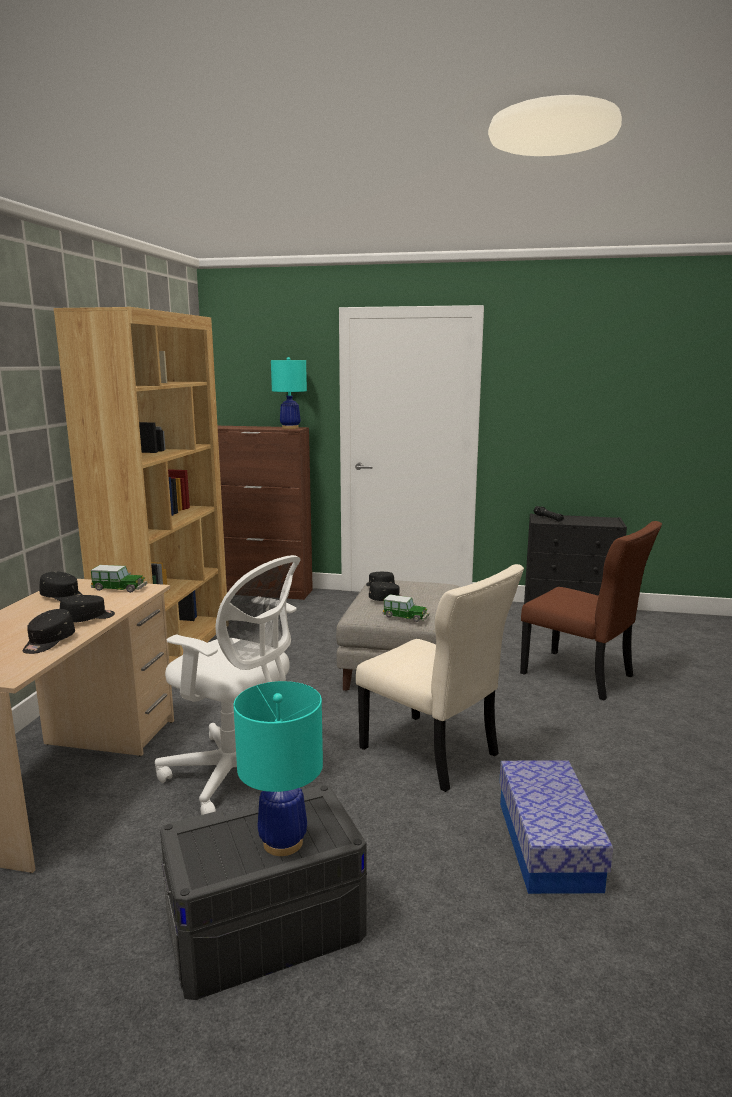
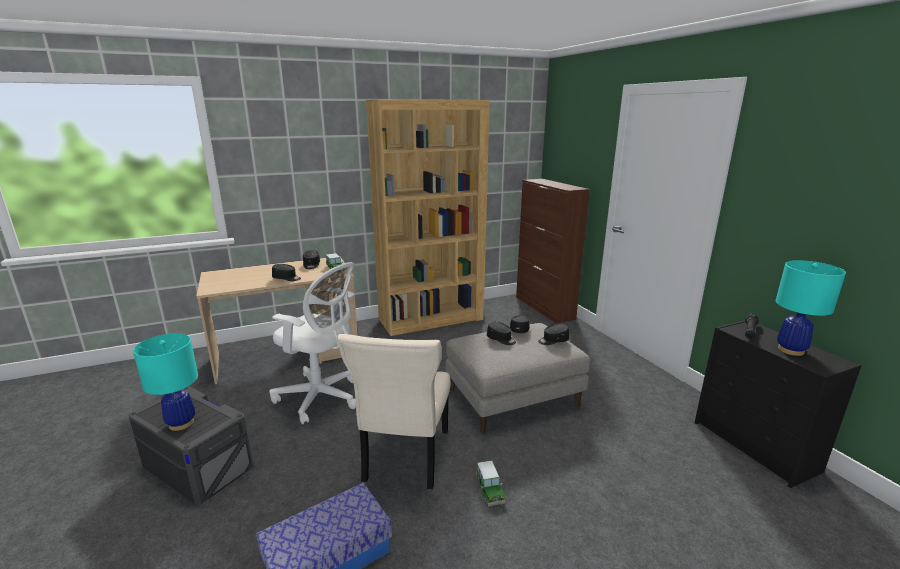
camera: 55 degrees right, 5 degrees up
black cap [23,609,75,654] -> black cap moved to [538,324,569,345]
white office chair [155,555,301,815] -> white office chair turned 60 degrees counterclockwise [269,262,356,424]
turquoise table lamp [271,357,307,429] -> turquoise table lamp moved to [776,260,846,356]
toy car [383,594,429,622] -> toy car moved to [476,460,506,506]
brown chair [520,521,662,701] -> none

